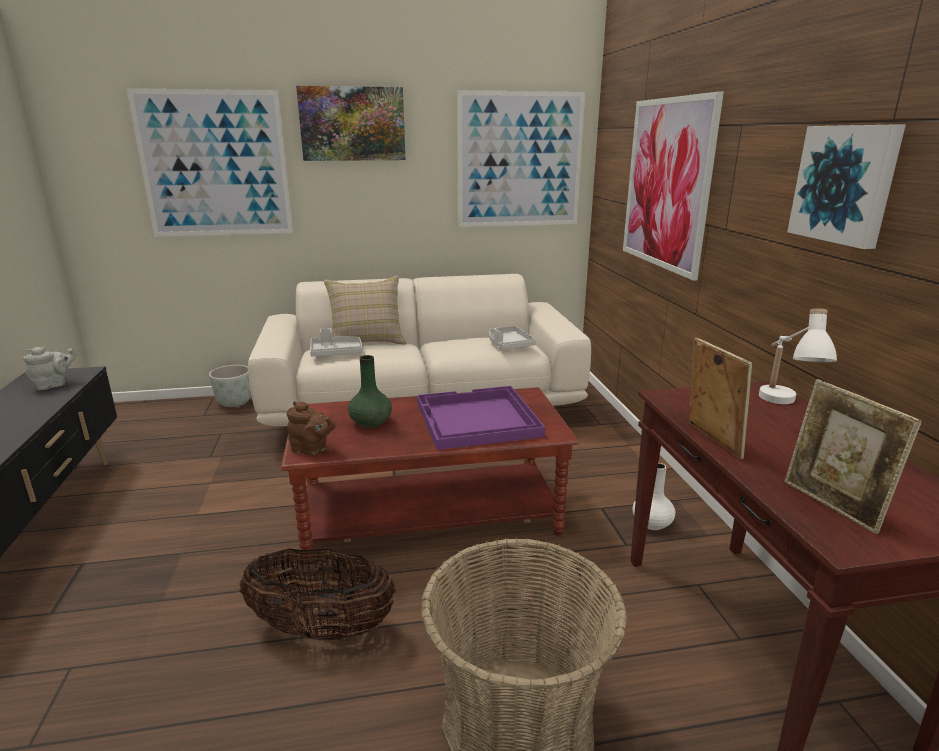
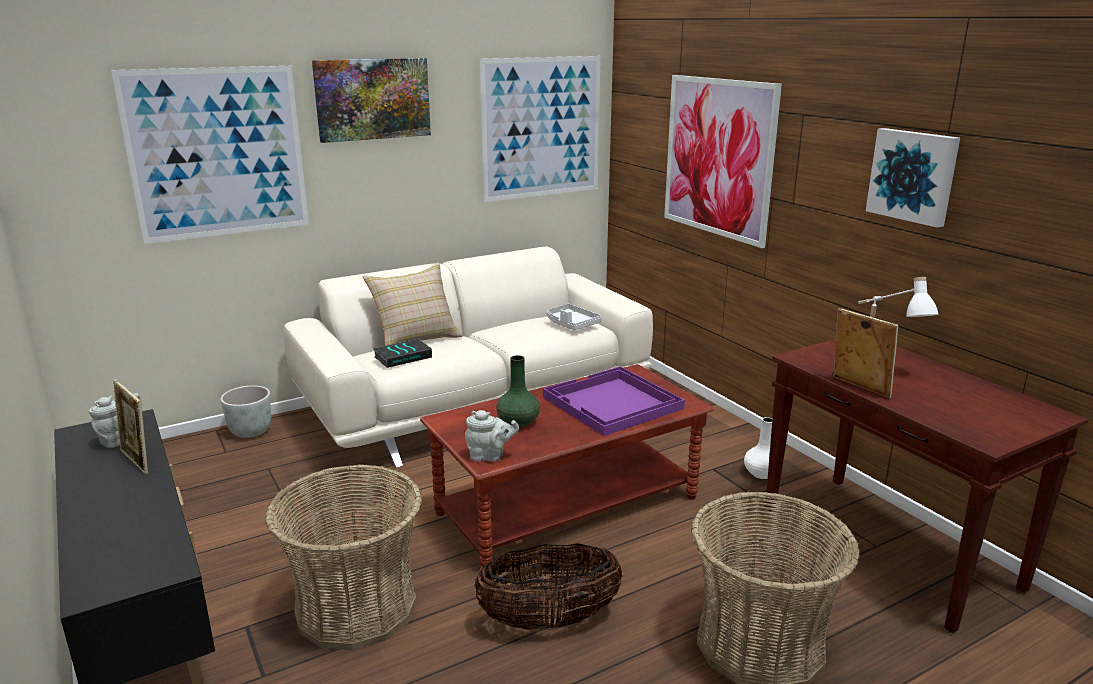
camera: 20 degrees left, 0 degrees up
brown teapot [287,401,335,455] -> grey teapot [465,410,519,462]
grey tray [310,328,363,356] -> book [373,339,432,368]
picture frame [785,379,922,535] -> picture frame moved to [113,380,148,474]
none -> basket [265,464,422,650]

